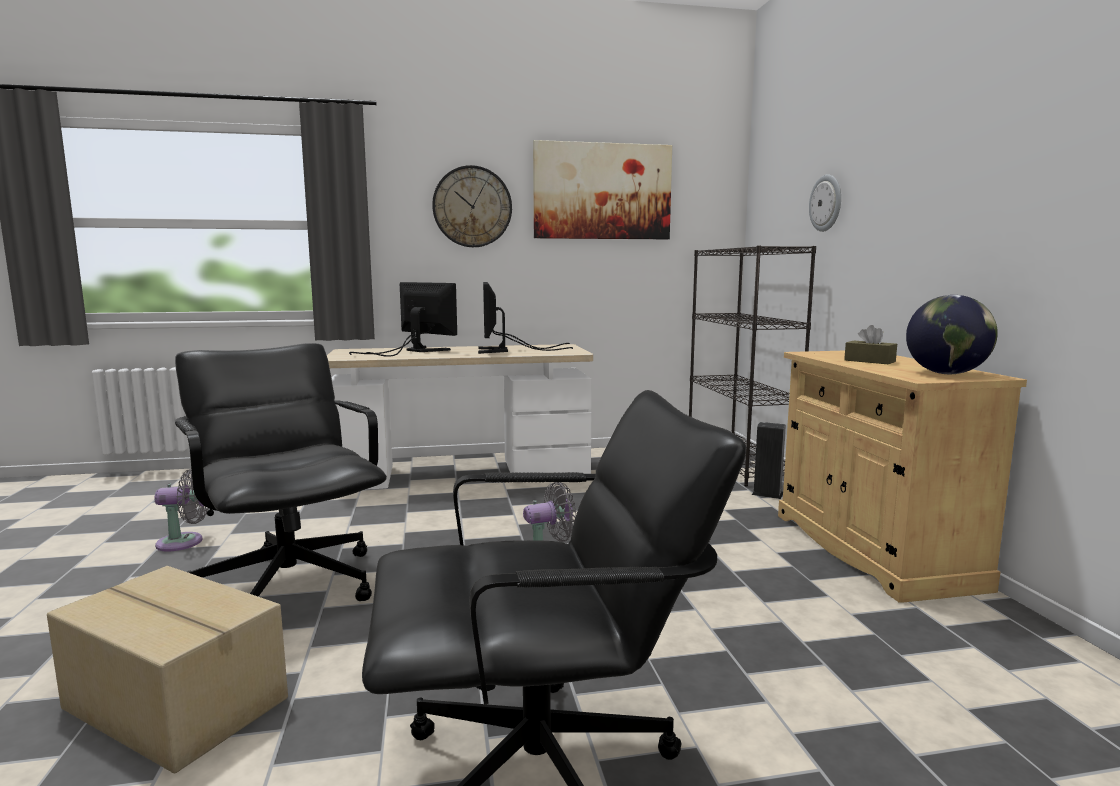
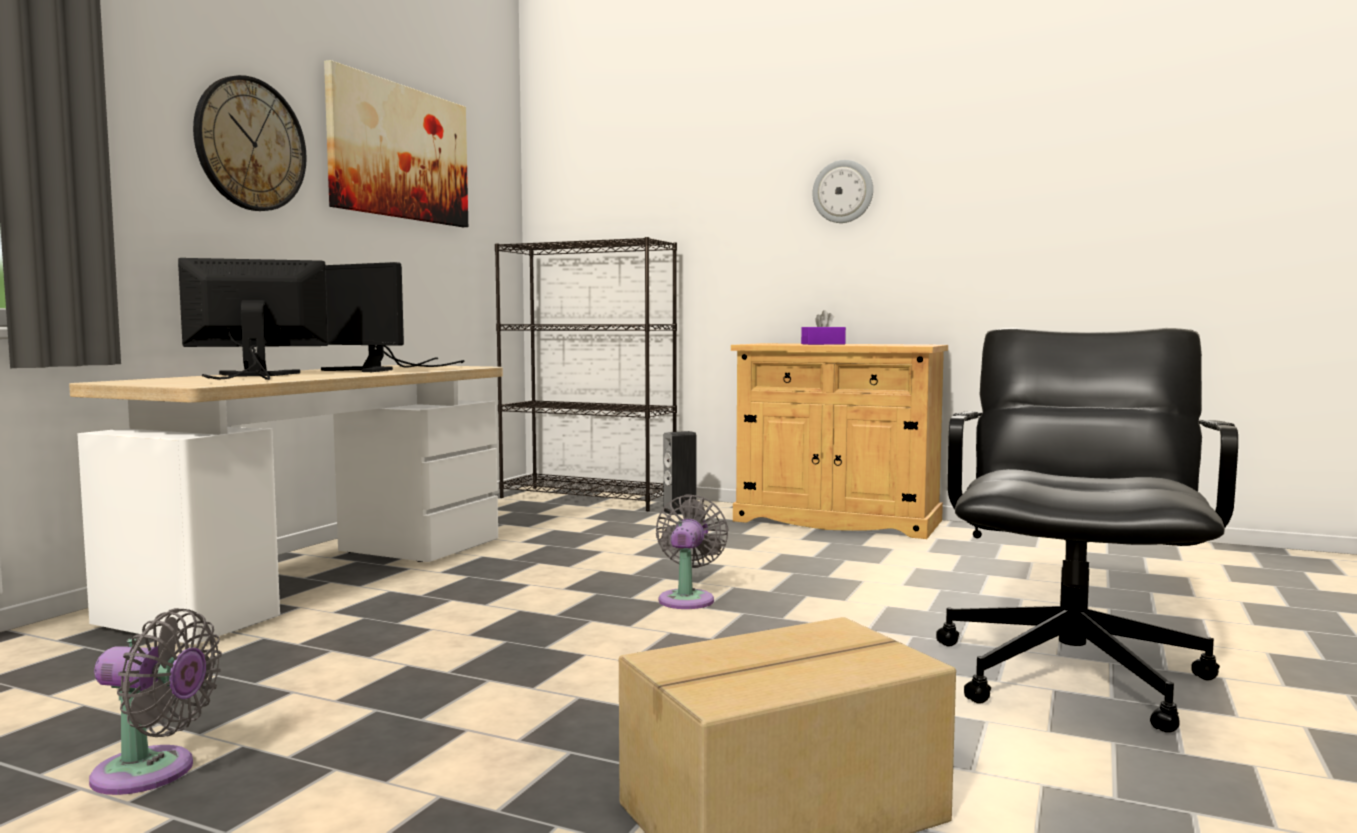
camera: 55 degrees left, 5 degrees down
grey fan [154,469,209,552] -> grey fan turned 75 degrees clockwise [89,608,222,795]
black office chair [175,343,387,601] -> none
wall clock [809,174,841,232] -> wall clock moved to [812,160,873,223]
brown tissue box [844,325,897,364] -> purple tissue box [801,310,846,345]
globe [906,295,998,374] -> none

